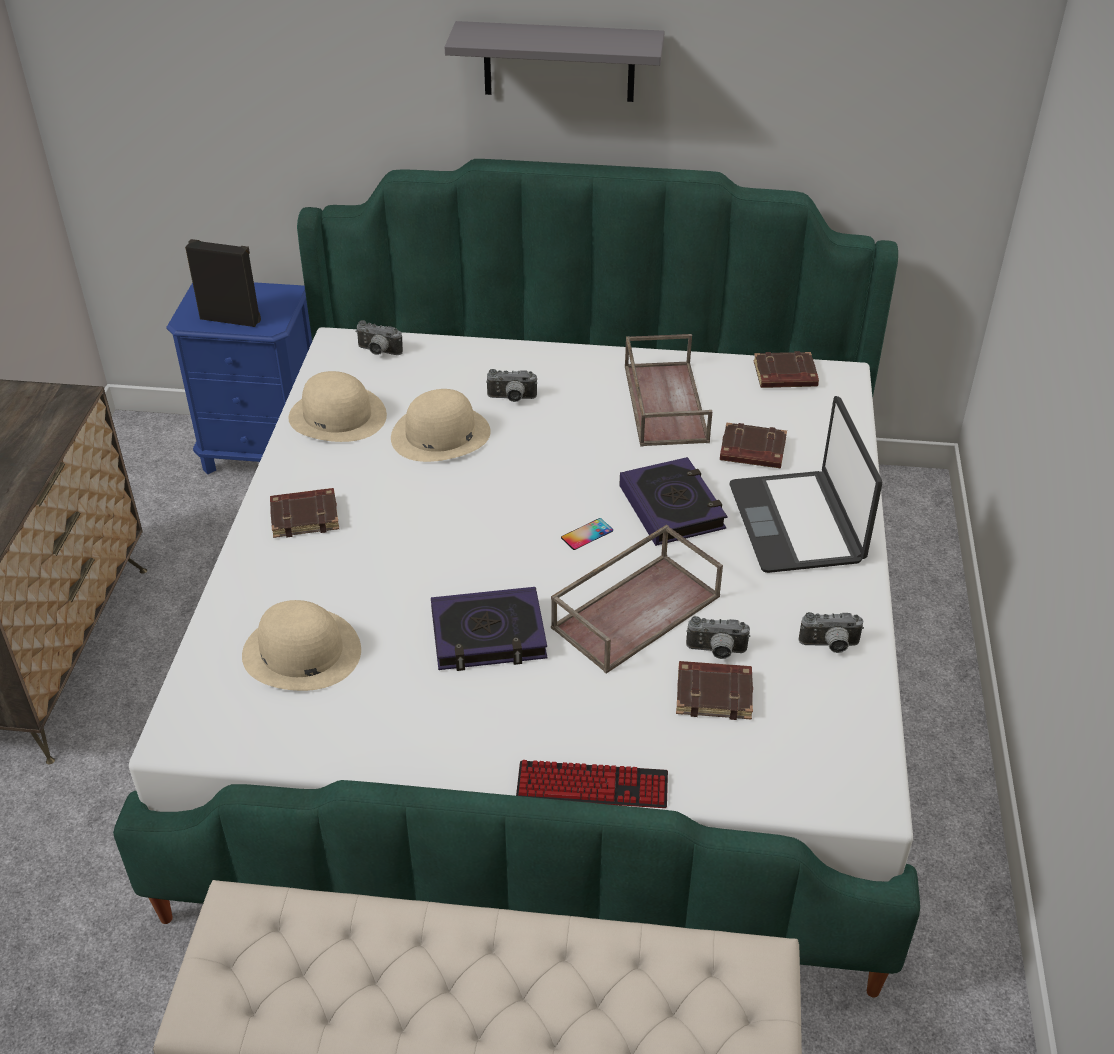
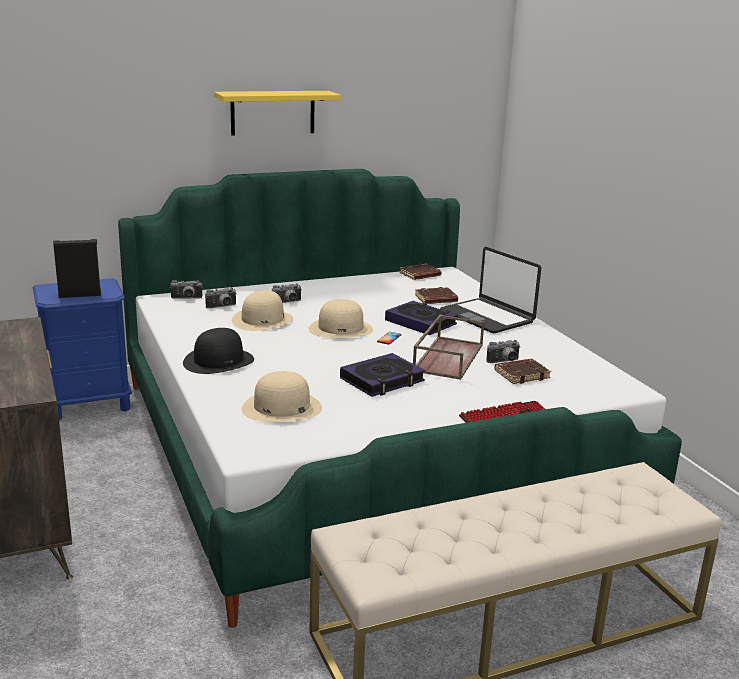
camera: 30 degrees left, 20 degrees down
brown book [270,488,339,538] -> black hat [183,328,254,374]
beige hat [289,371,387,442] -> beige hat moved to [308,299,373,337]
grey shelf [445,21,664,102] -> yellow shelf [214,91,341,136]
brown tray [625,334,712,447] -> none
camera [799,612,864,653] -> camera moved to [205,287,237,308]

